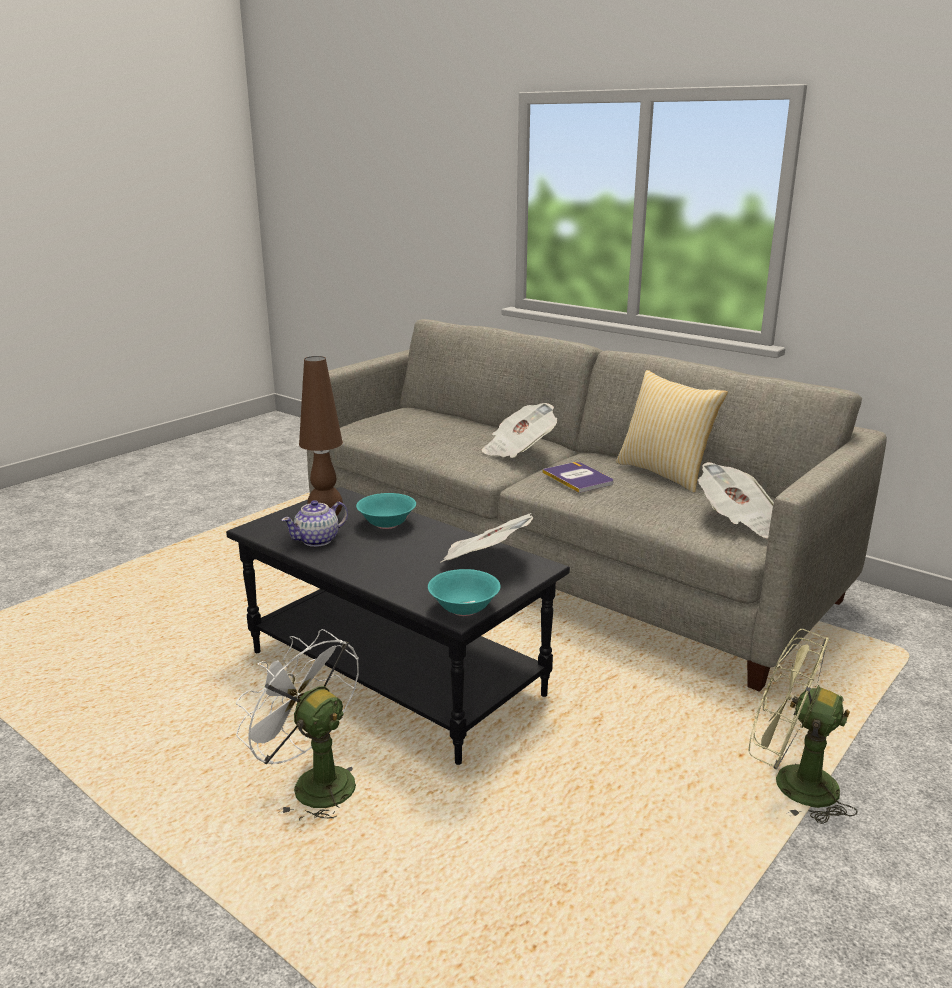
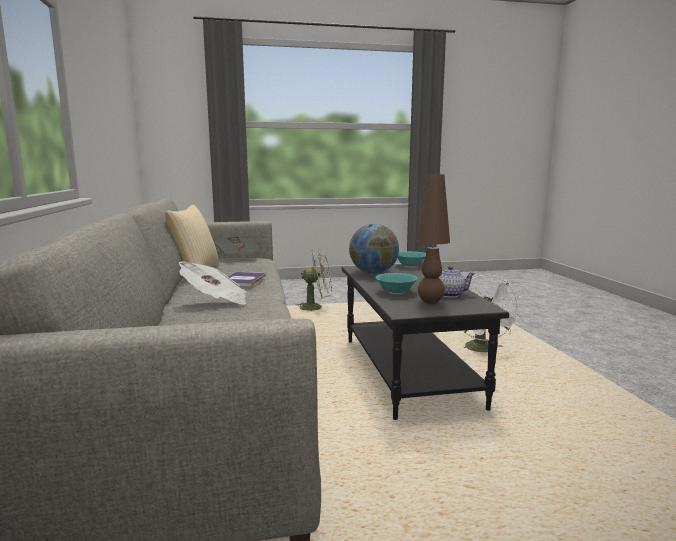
camera: 140 degrees left, 10 degrees down
newspaper [441,513,533,562] -> globe [349,224,399,274]
green fan [749,629,857,824] -> green fan turned 75 degrees counterclockwise [298,248,332,311]

